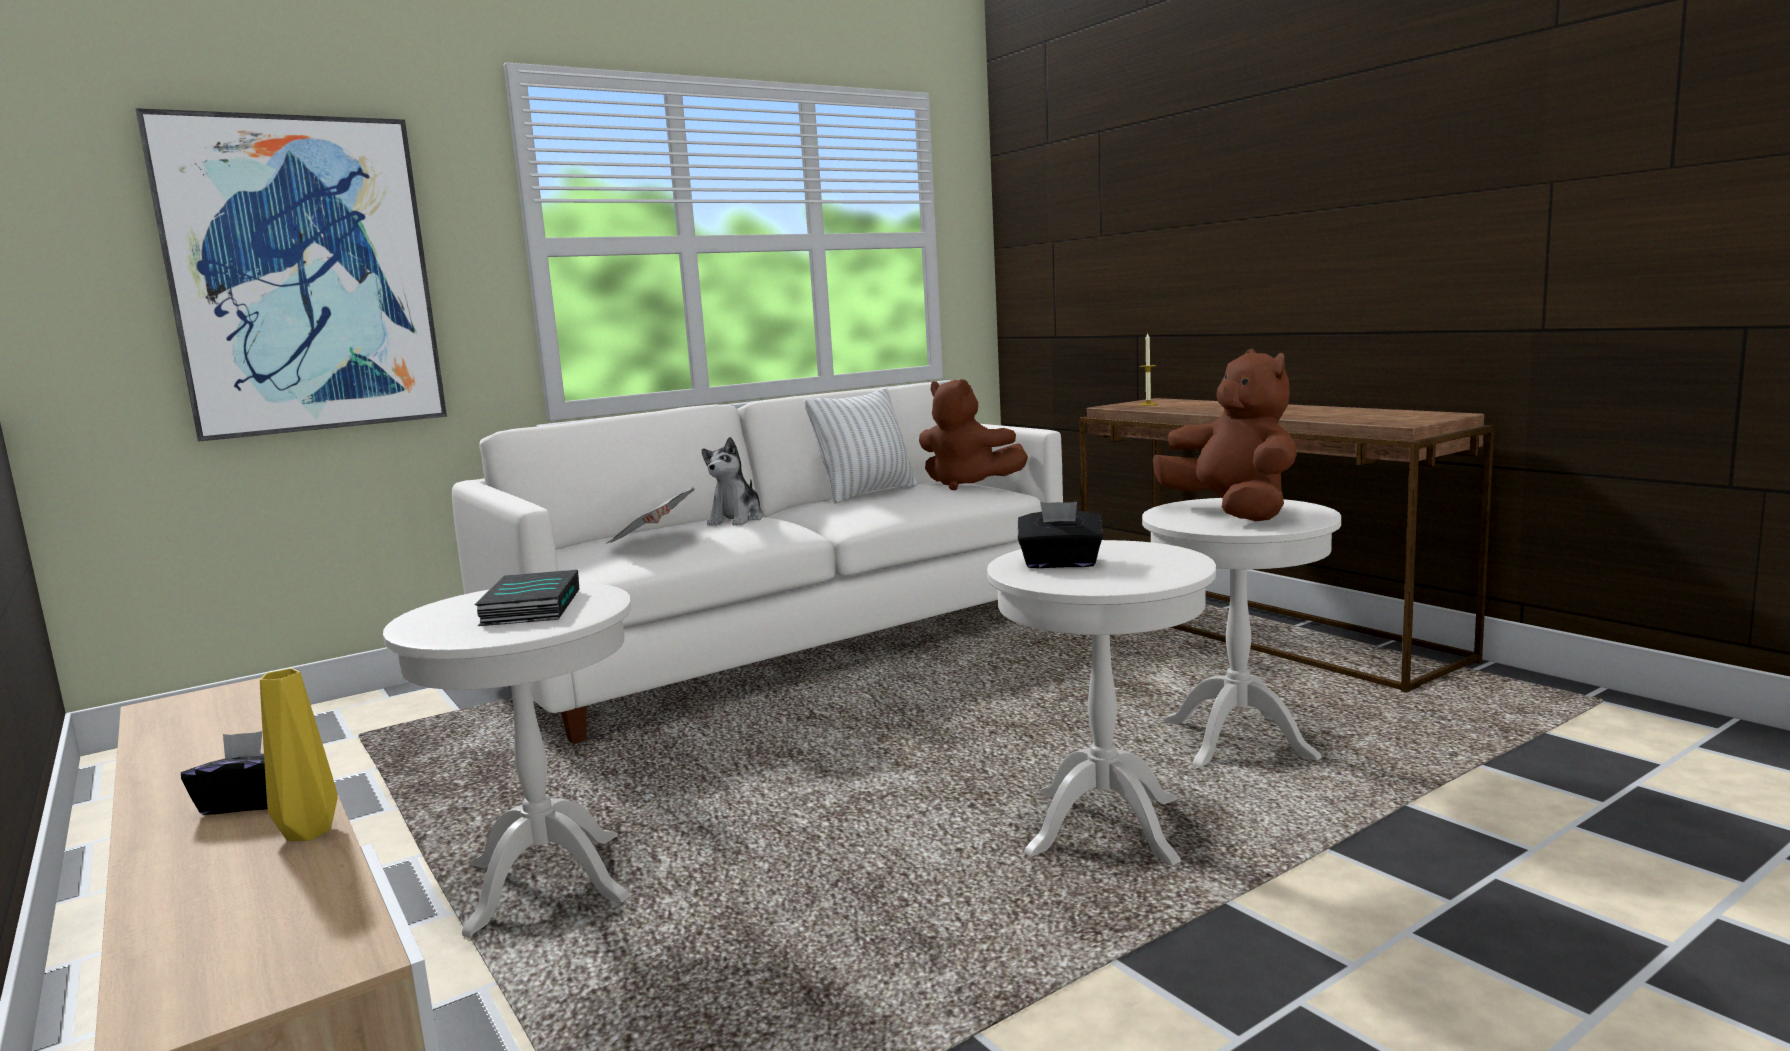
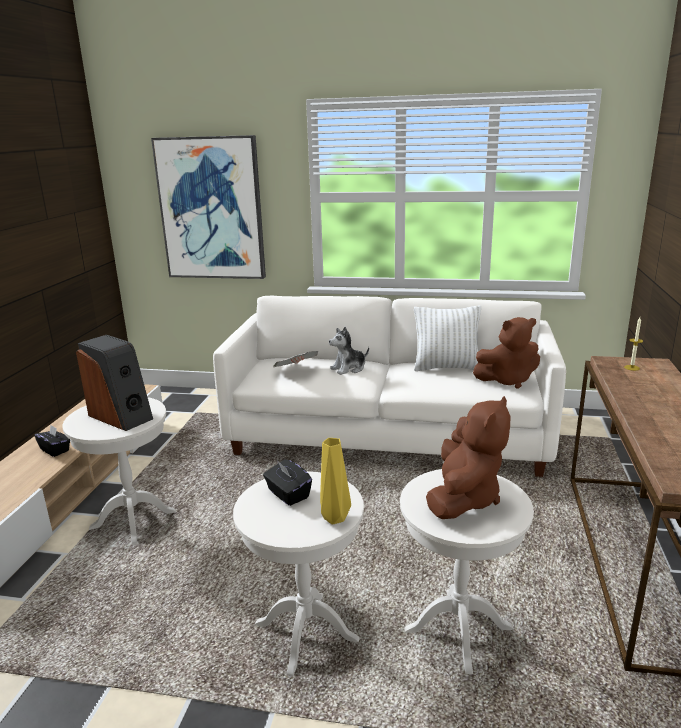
camera: 45 degrees right, 10 degrees up
yellow vase [260,668,338,841] -> yellow vase moved to [320,438,351,524]
book [474,570,580,626] -> speaker [76,335,153,431]
brown plush toy [919,379,1028,490] -> brown plush toy turned 90 degrees counterclockwise [473,317,540,389]

